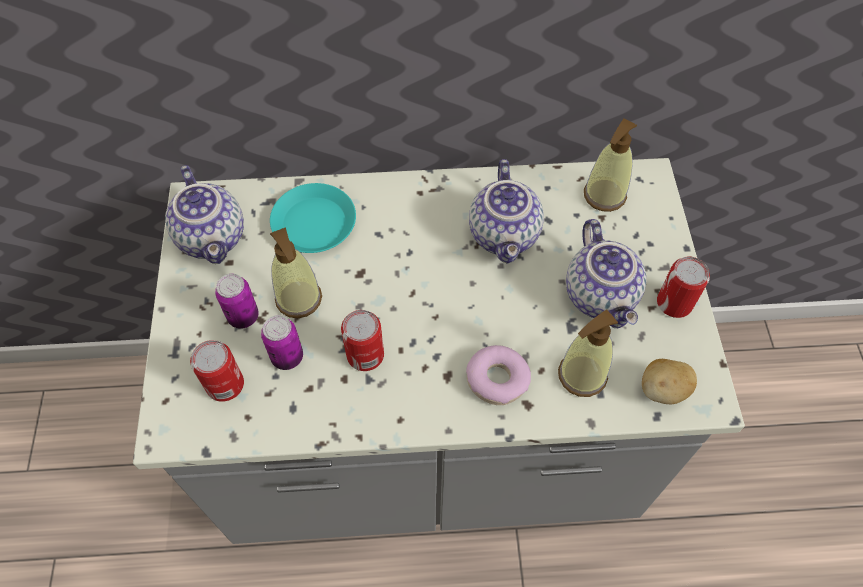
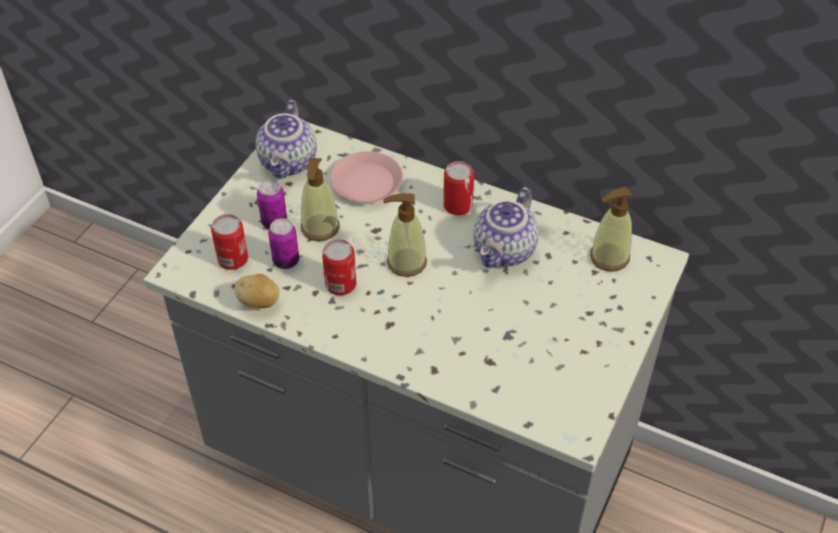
camera: 30 degrees right, 10 degrees down
turquoise plate [270,183,356,253] -> pink plate [330,151,403,203]
donut [466,345,531,405] -> none
soap dispenser [558,310,618,397] -> soap dispenser moved to [384,193,427,277]
teapot [566,219,647,328] -> none
potato [642,359,697,404] -> potato moved to [234,274,280,308]
can [657,257,710,318] -> can moved to [443,161,474,215]

